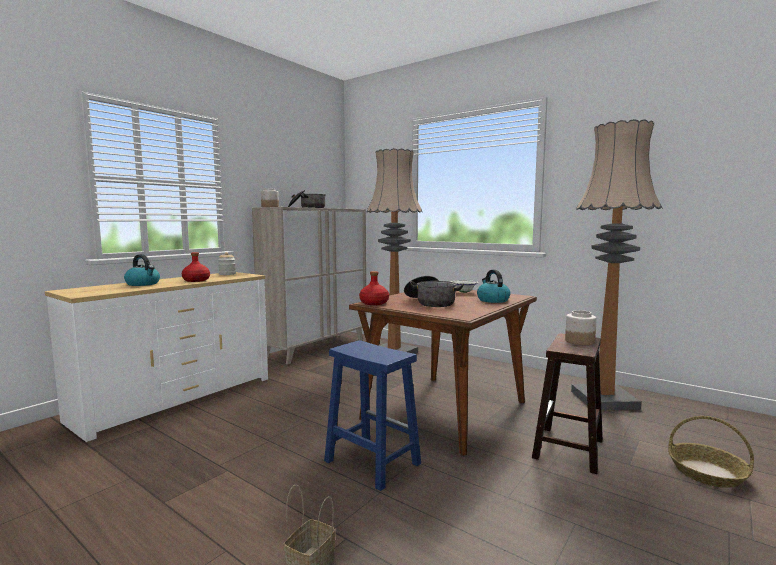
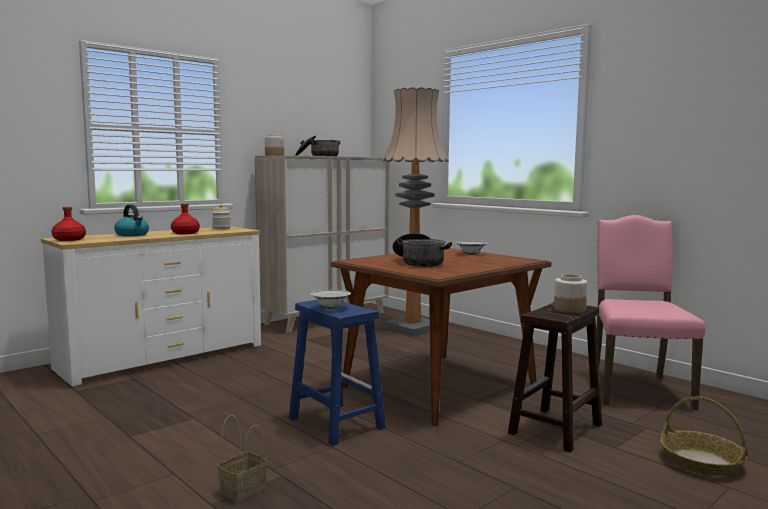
camera: 10 degrees right, 0 degrees up
red bottle [359,271,389,305] -> red bottle moved to [52,207,86,241]
kettle [477,270,511,303] -> none
floor lamp [571,119,663,410] -> pink chair [596,215,705,410]
none -> white bowl [310,290,351,309]

